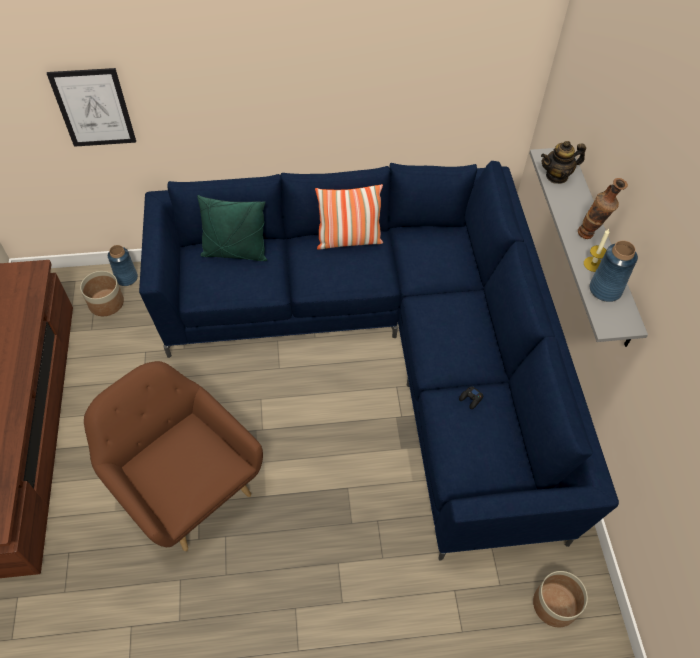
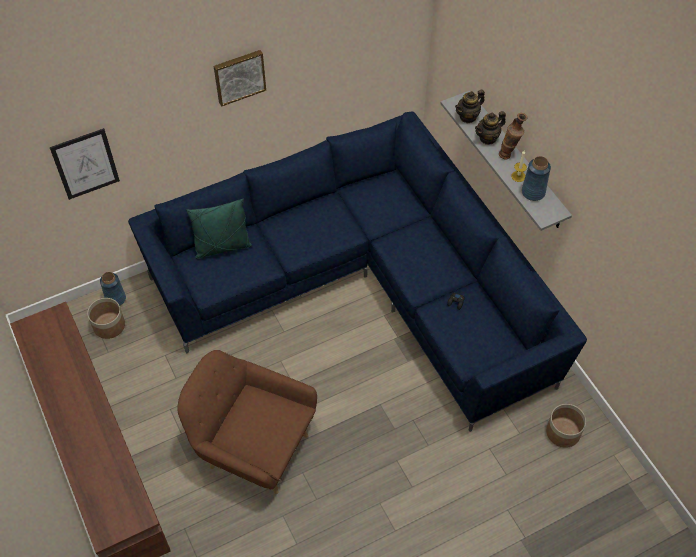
camera: 20 degrees left, 0 degrees up
pillow [315,184,383,250] -> none
none -> picture [214,50,266,107]
none -> teapot [475,111,506,145]

